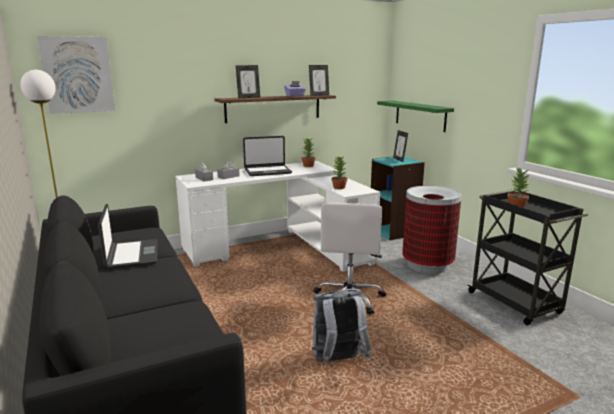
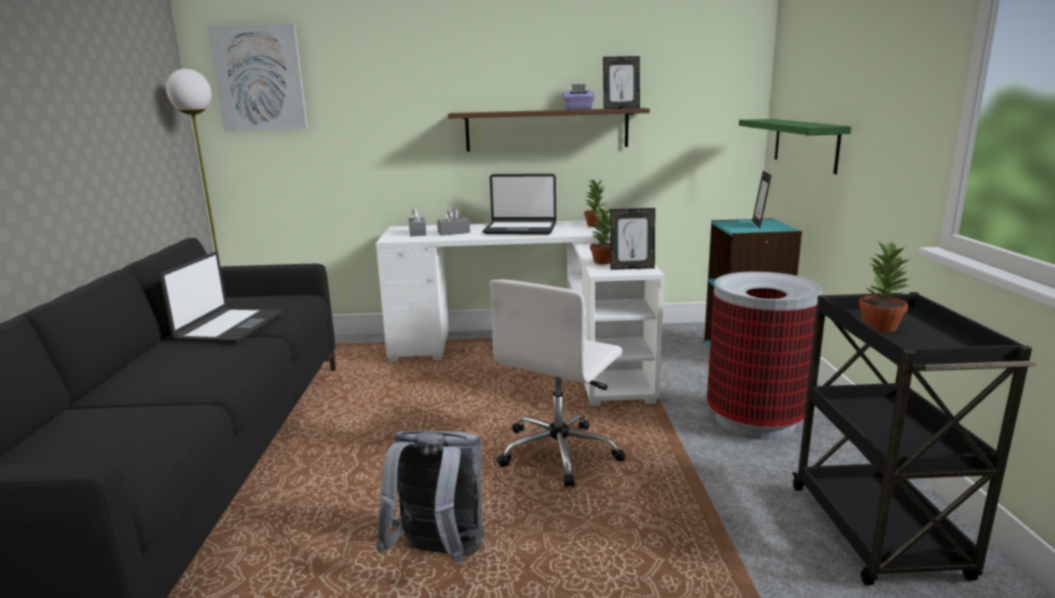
camera: 25 degrees right, 0 degrees up
picture frame [236,65,260,98] -> picture frame moved to [610,208,655,270]

